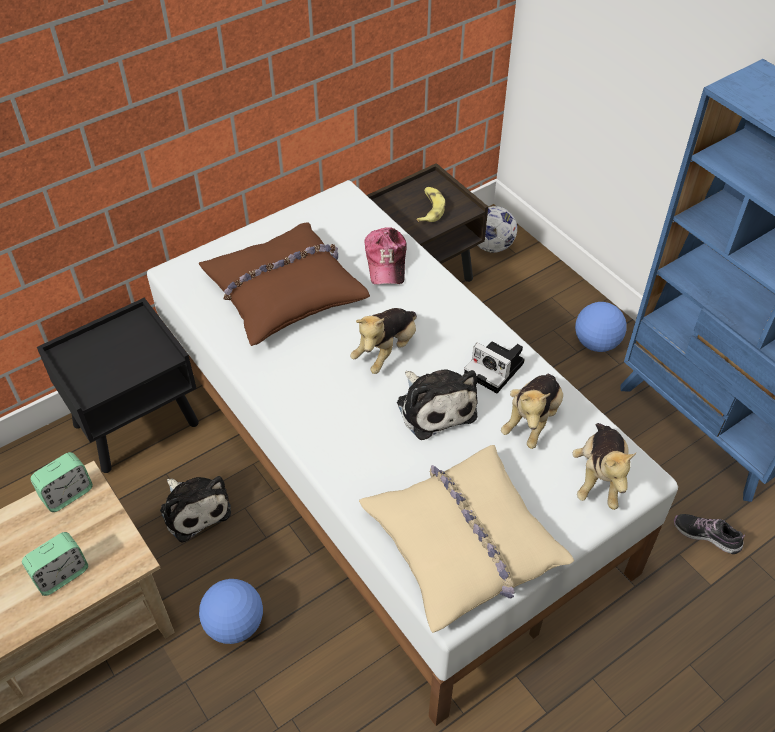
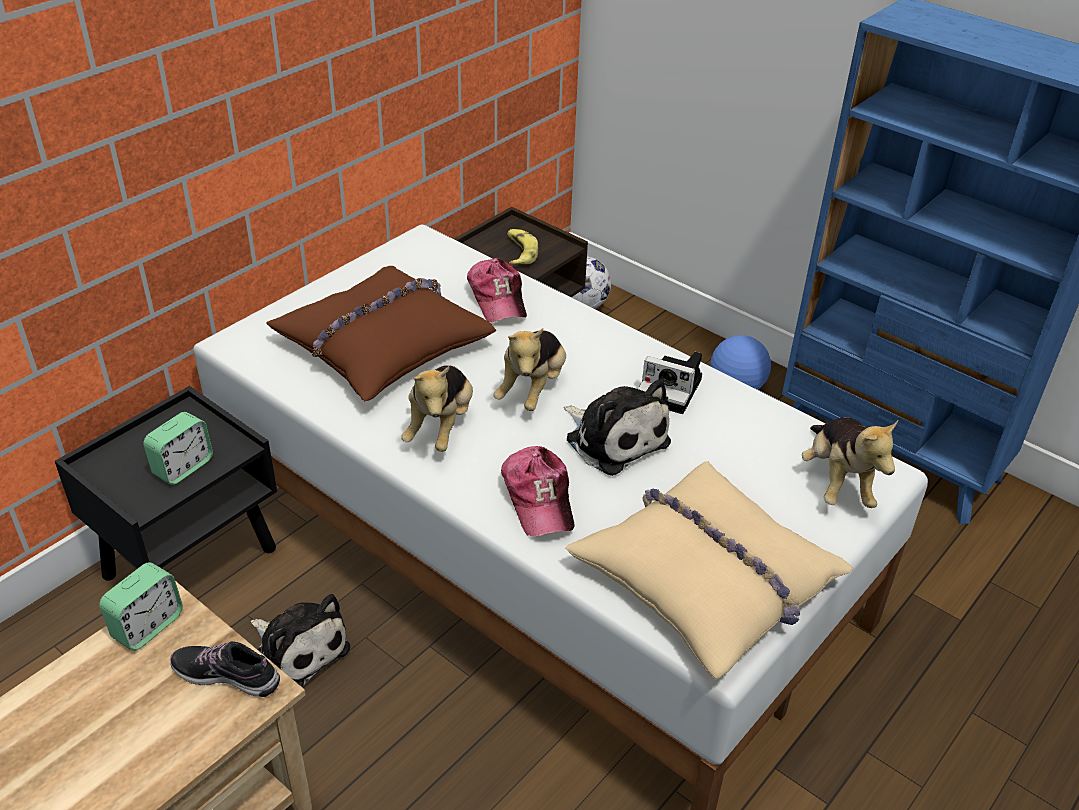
camera: 15 degrees left, 10 degrees down
alarm clock [22,532,88,596] -> alarm clock moved to [143,412,213,485]
football [199,579,263,644] -> none
plush toy [501,373,563,449] -> plush toy moved to [401,365,473,452]
shoe [674,514,745,554] -> shoe moved to [170,641,280,697]
none -> cap [501,446,574,536]

